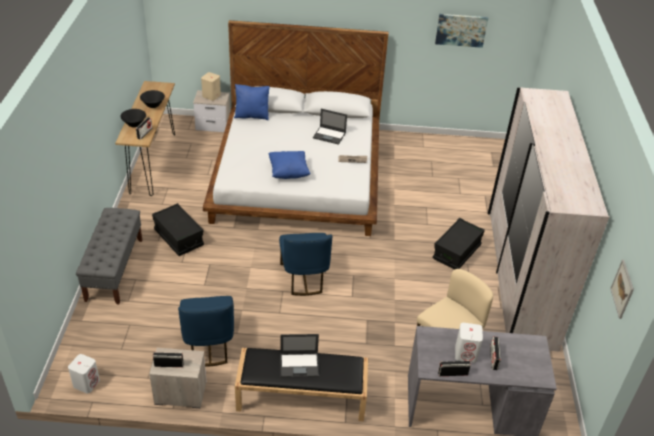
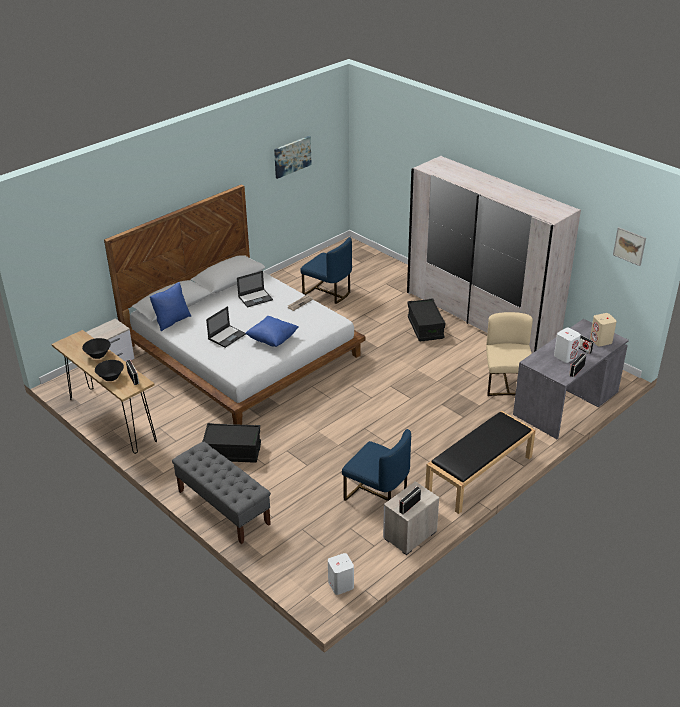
camera: 45 degrees left, 5 degrees down
beige speaker [201,72,221,101] -> beige speaker moved to [590,313,617,346]
blue chair [279,233,333,296] -> blue chair moved to [300,237,352,304]
laptop [280,334,319,378] -> laptop moved to [206,306,246,348]

